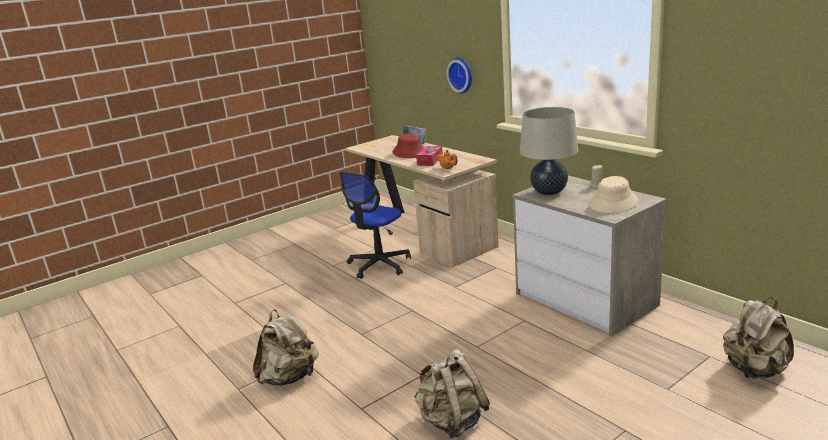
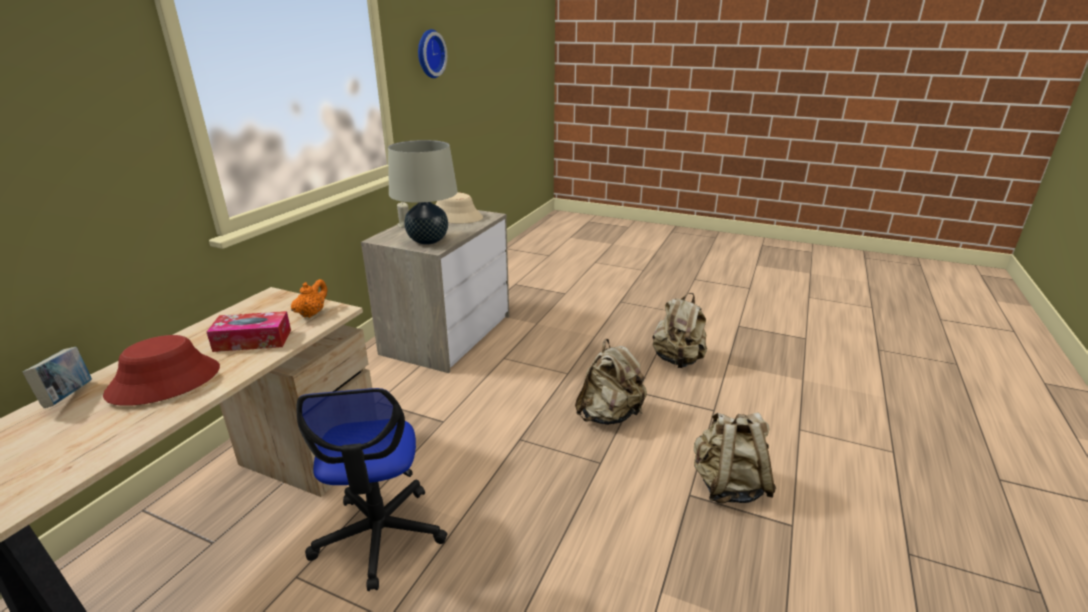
camera: 120 degrees left, 5 degrees up
office chair [340,172,411,279] -> office chair turned 75 degrees clockwise [296,388,447,591]
wall clock [446,58,472,94] -> wall clock moved to [418,29,447,78]
beige backpack [723,298,794,379] -> beige backpack moved to [575,339,647,425]

